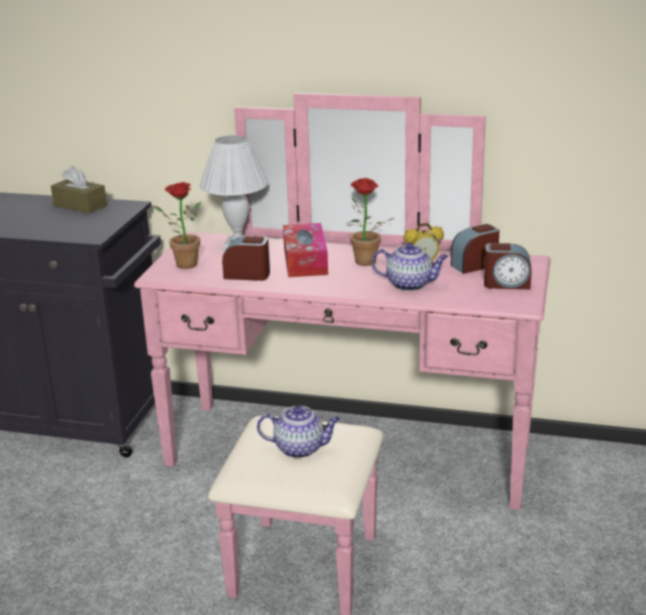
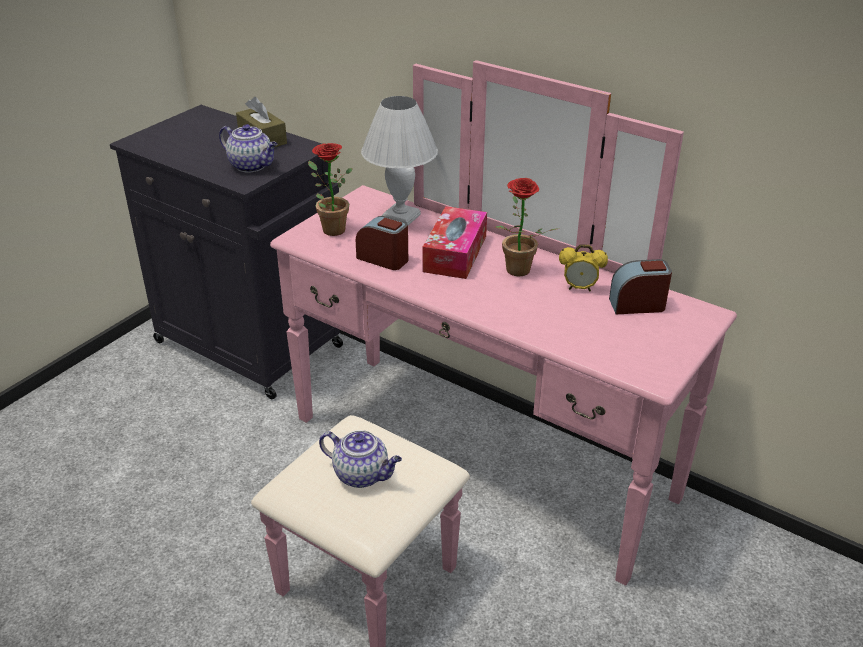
camera: 20 degrees right, 10 degrees up
teapot [371,243,448,291] -> teapot moved to [219,124,278,173]
alarm clock [484,243,532,289] -> none

